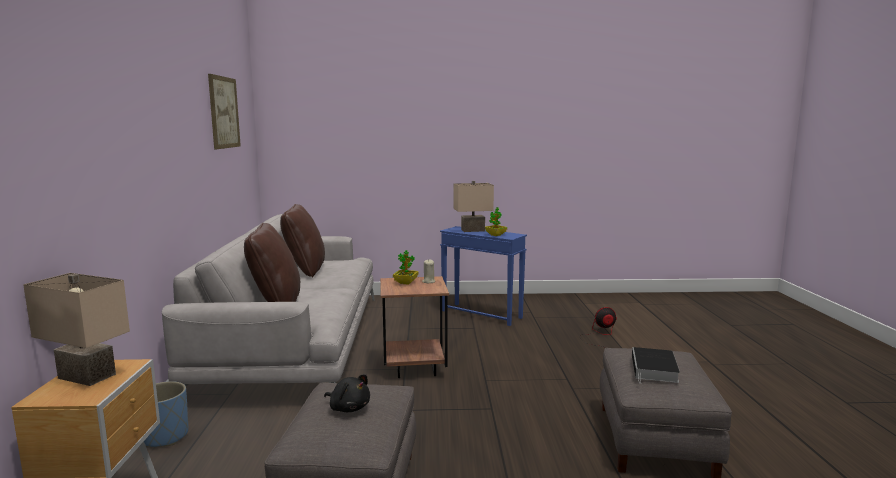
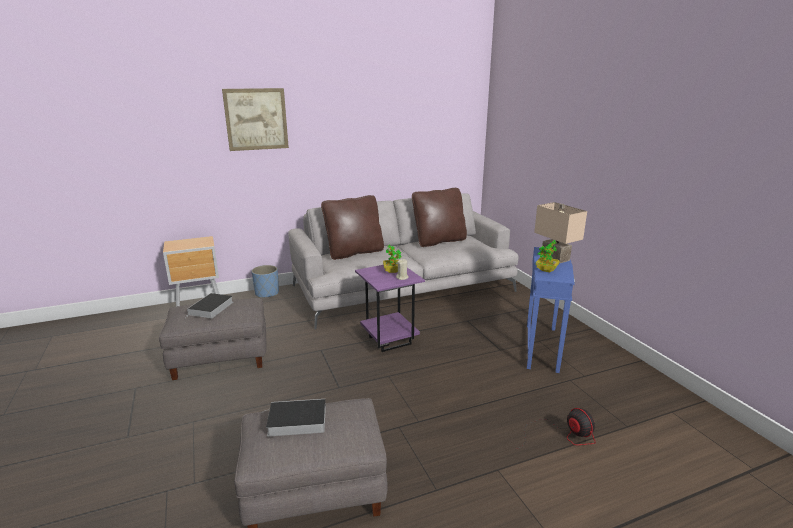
camera: 70 degrees right, 10 degrees up
beige table lamp [23,273,130,386] -> none
picture [208,74,241,149] -> picture moved to [222,88,289,151]
black plush toy [324,374,370,412] -> book [186,293,233,318]
brown side table [380,276,449,378] -> purple side table [355,265,425,352]

